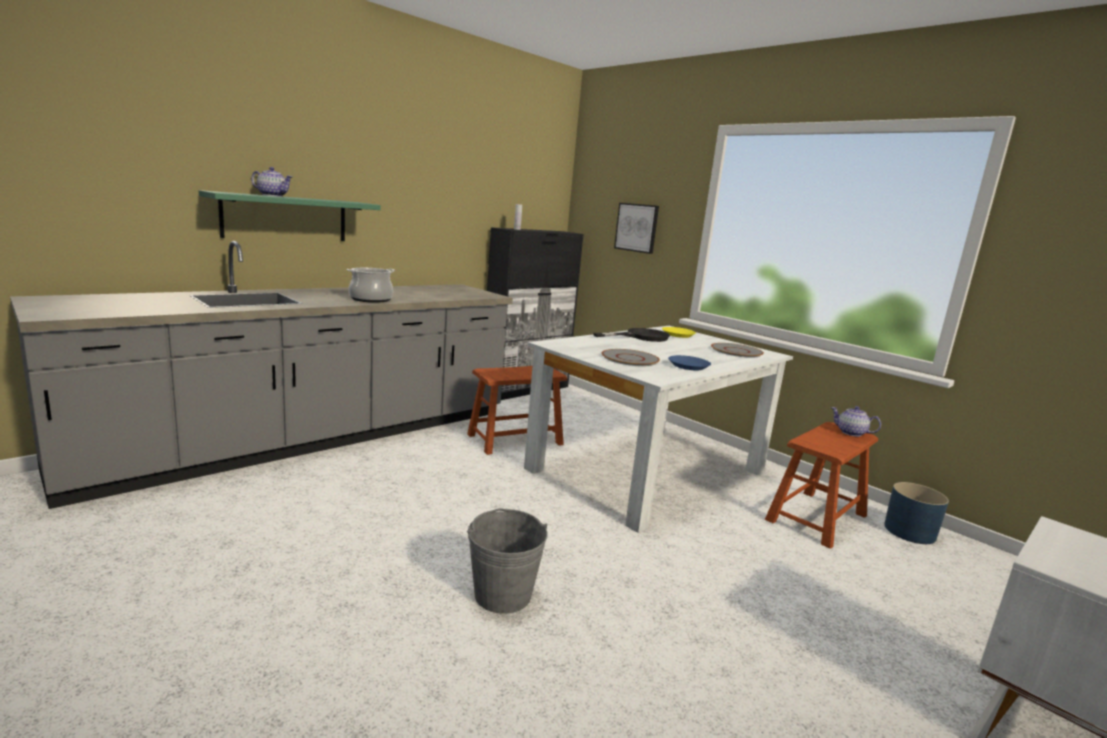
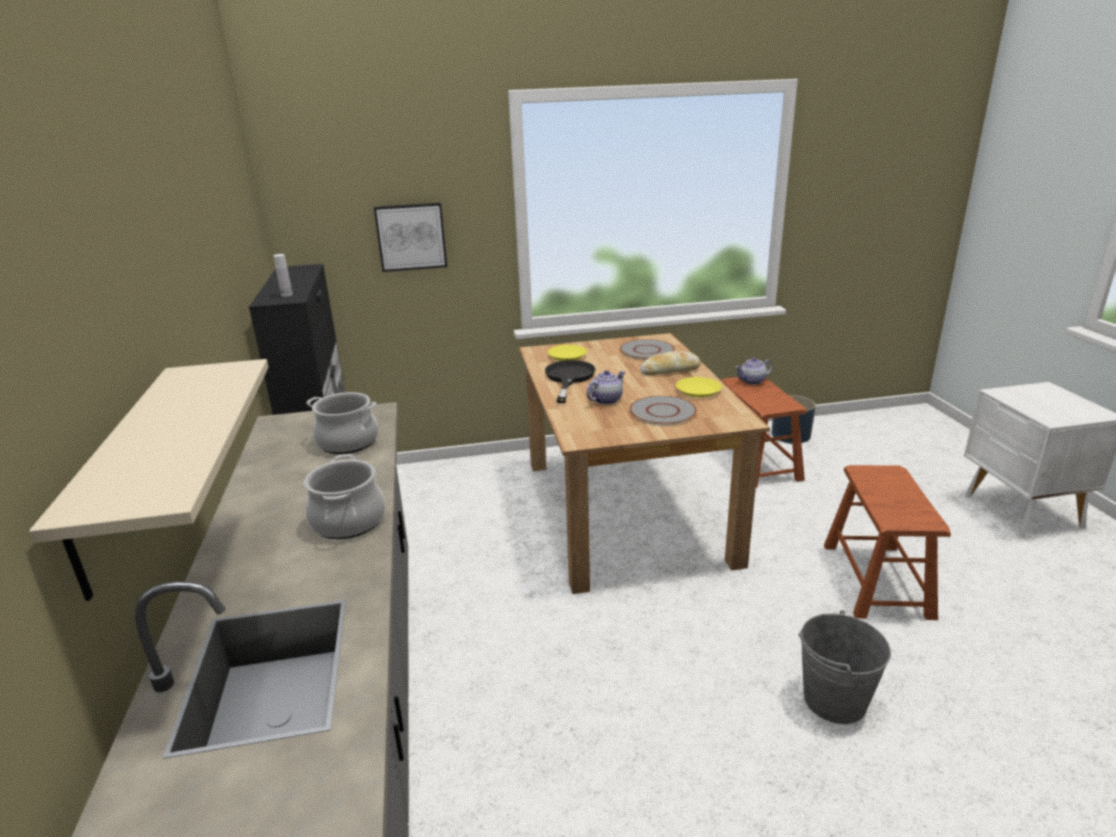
camera: 55 degrees left, 10 degrees up
green shelf [199,190,381,241] -> beige shelf [29,359,269,601]
teapot [251,167,292,197] -> teapot moved to [586,370,625,405]
brown stool [467,366,567,455] -> brown stool moved to [824,465,951,620]
white dining table [524,326,793,533] -> brown dining table [519,333,770,594]
blue plate [668,355,711,370] -> yellow plate [676,377,722,398]
none -> cooking pot [306,392,378,454]
none -> bread [640,351,701,375]

